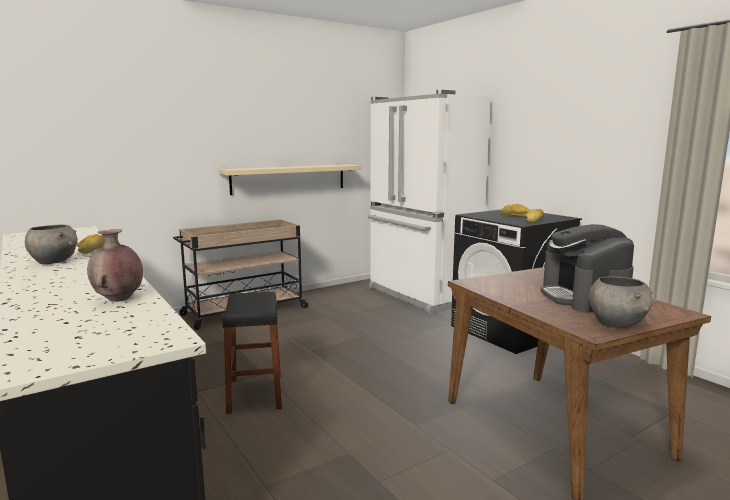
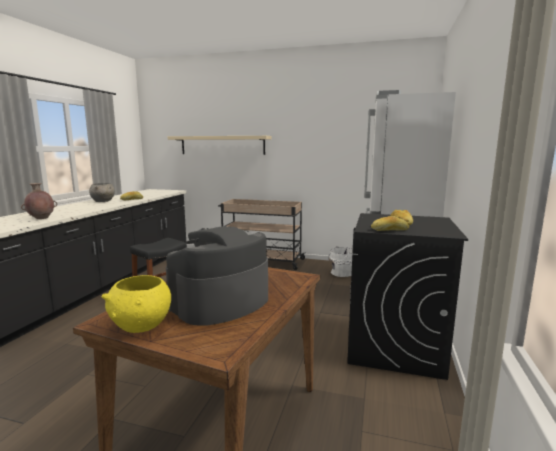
camera: 50 degrees right, 0 degrees up
beige shelf [219,165,361,195] -> beige shelf moved to [168,136,272,155]
grey bowl [589,277,653,328] -> yellow bowl [102,275,171,333]
none -> white bucket [328,246,353,277]

